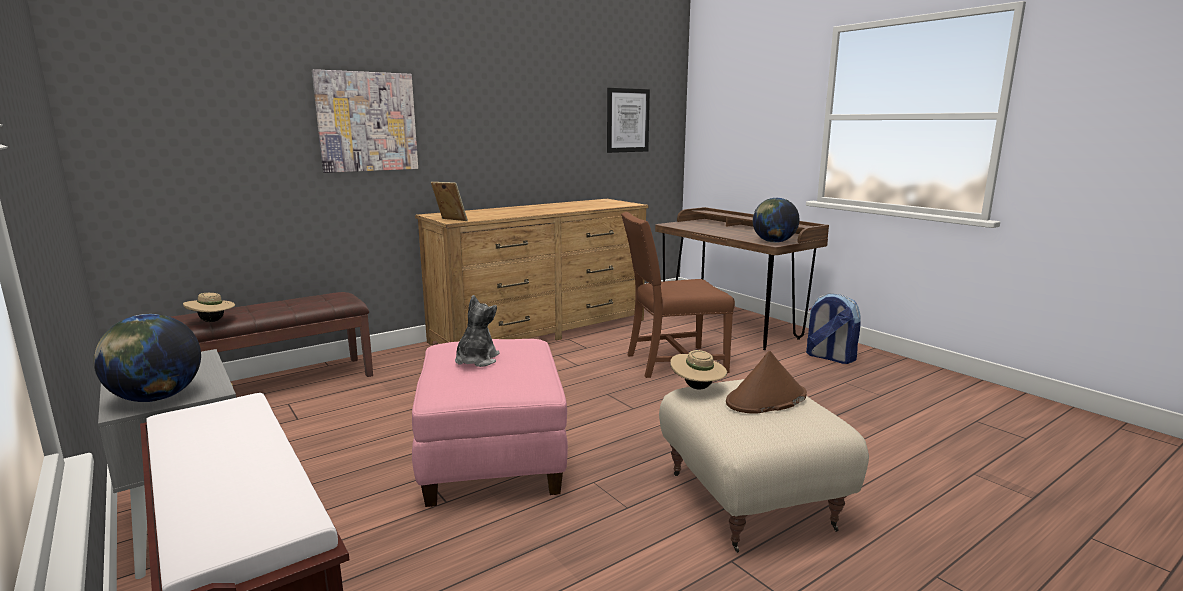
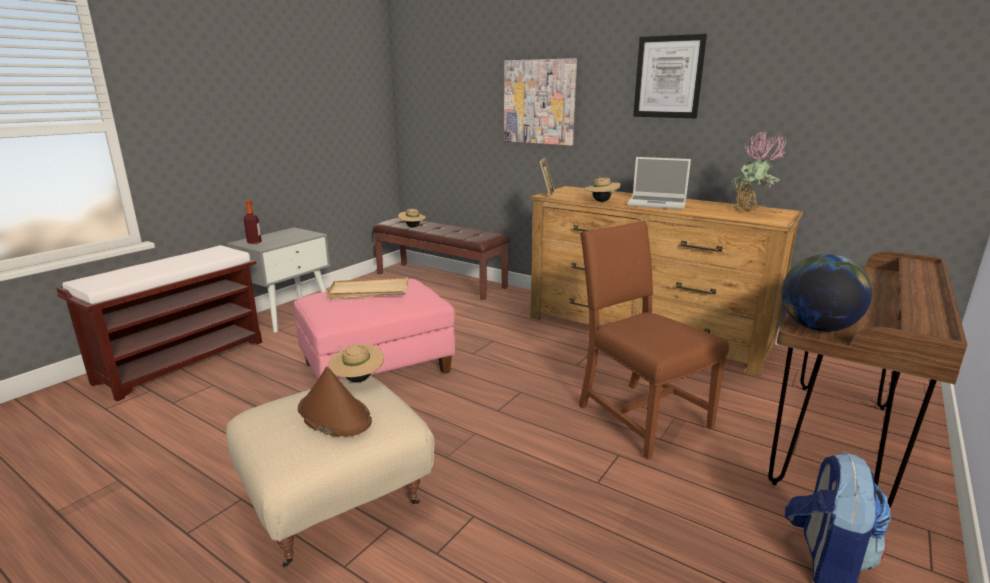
camera: 70 degrees right, 5 degrees up
globe [93,314,201,402] -> bottle [243,200,262,244]
plush toy [455,295,500,367] -> beige tray [327,277,408,299]
picture [607,88,650,153] -> picture moved to [633,34,707,118]
none -> beige hat [584,176,621,202]
none -> laptop [628,157,691,210]
none -> potted plant [732,129,787,212]

